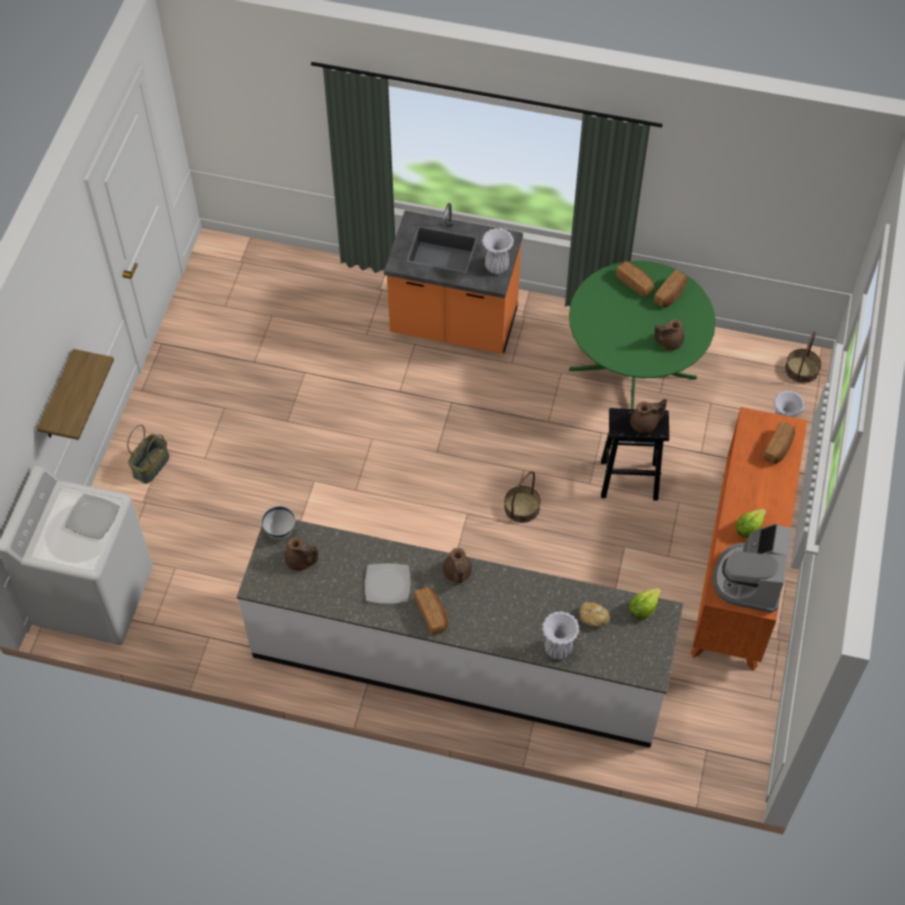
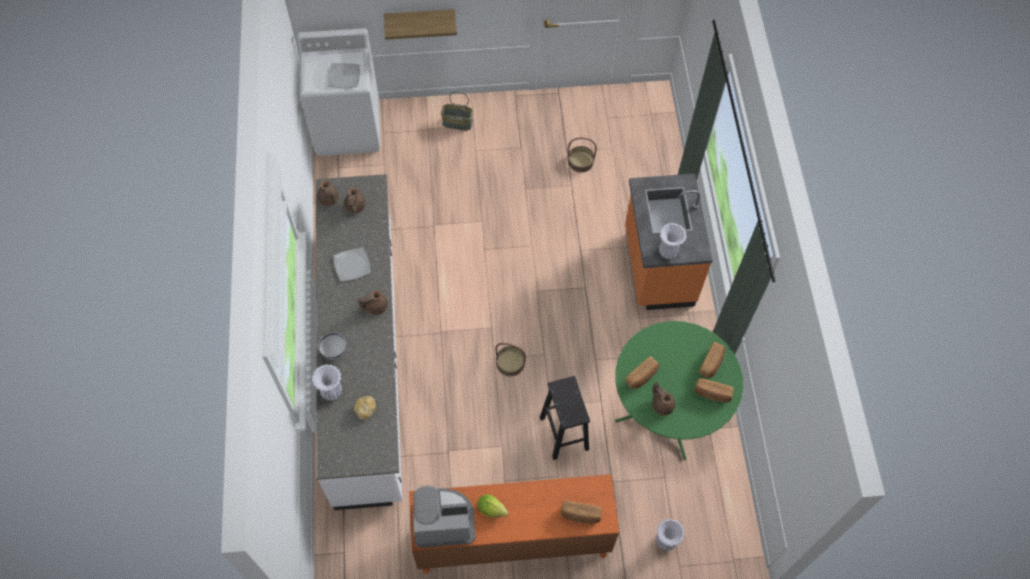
camera: 70 degrees right, 5 degrees up
white bowl [262,506,295,540] -> white bowl moved to [318,333,346,360]
bread [415,587,448,635] -> bread moved to [626,357,659,389]
lettuce [629,588,661,619] -> none
brown teapot [630,399,667,433] -> brown teapot moved to [317,180,339,206]
basket [785,331,821,383] -> basket moved to [568,138,597,173]

